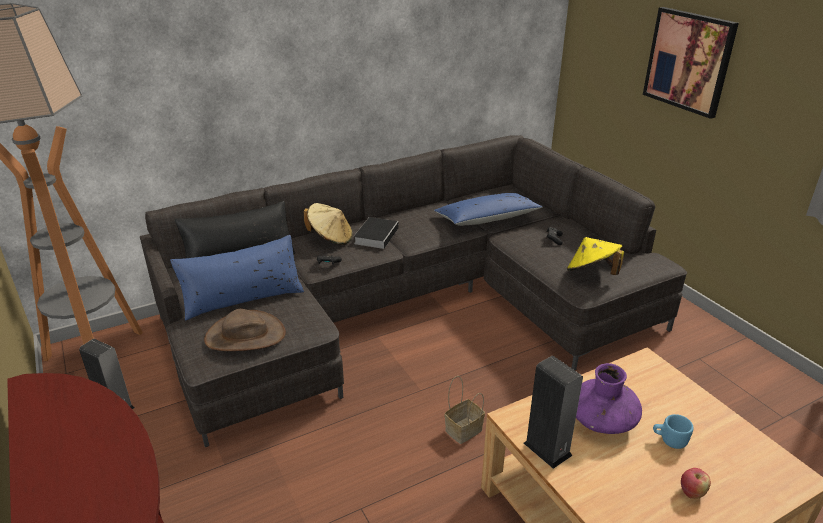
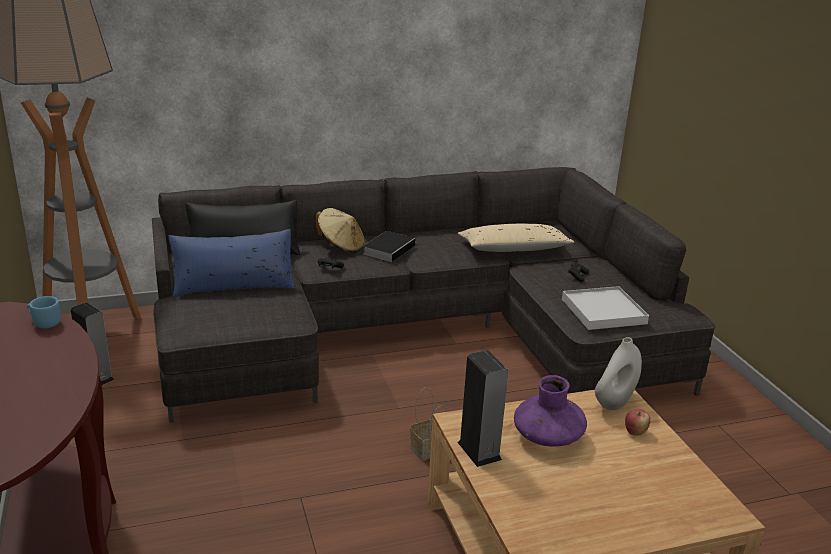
camera: 10 degrees right, 5 degrees down
brown hat [204,309,286,351] -> none
blue pillow [434,193,543,226] -> beige pillow [458,224,574,252]
yellow hat [567,237,624,275] -> white tray [562,286,649,330]
picture [643,7,739,119] -> none
blue mug [653,414,694,449] -> blue mug moved to [27,296,61,328]
apple [681,468,711,499] -> apple moved to [625,409,651,436]
none -> white vase [595,337,642,410]

